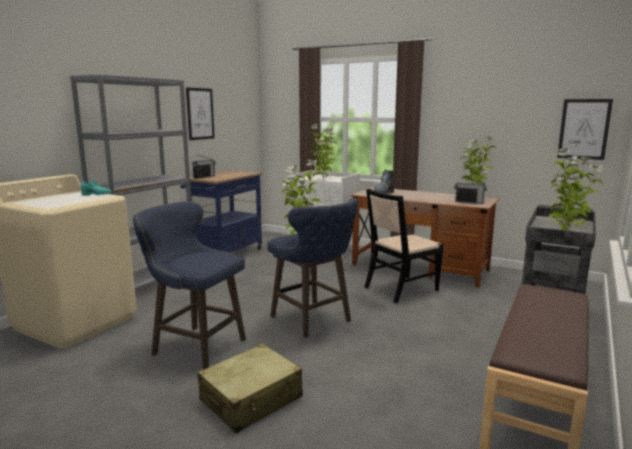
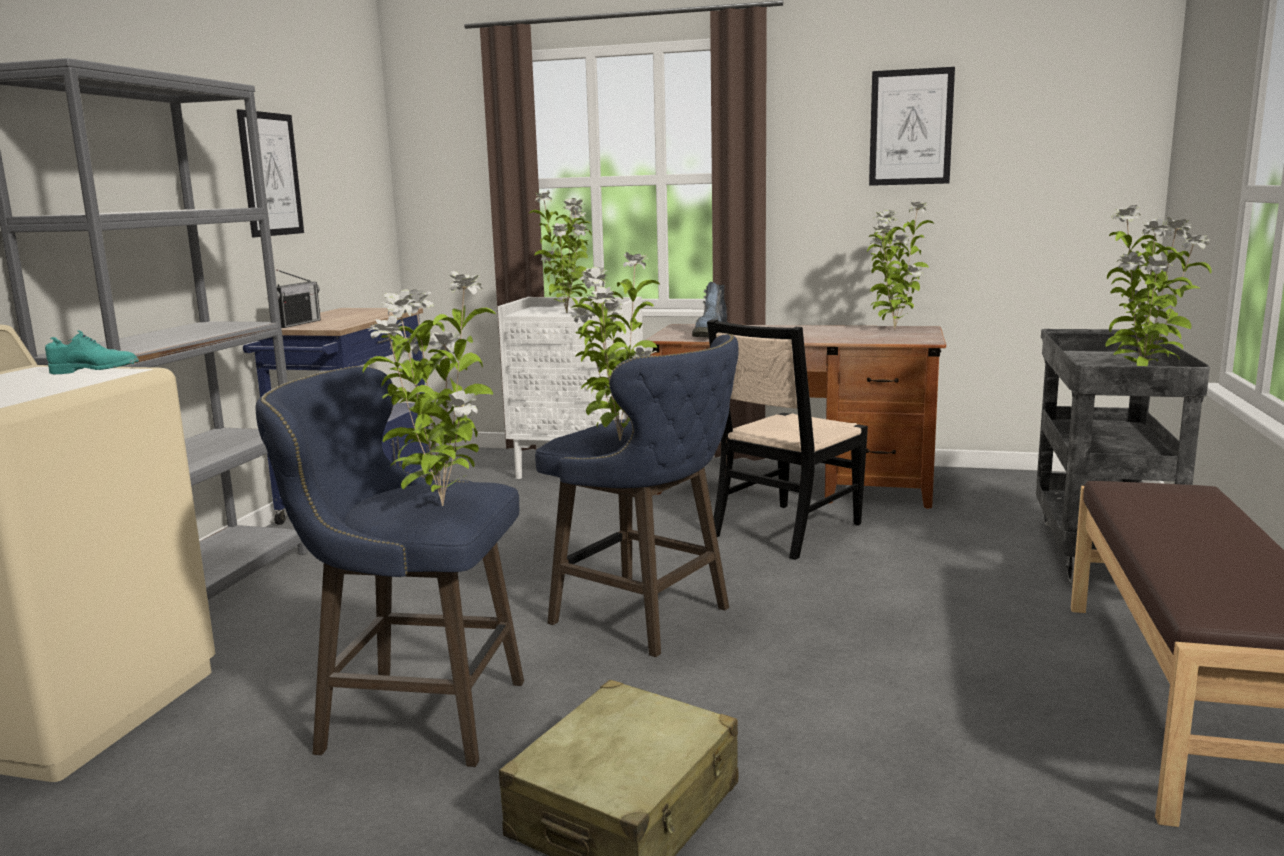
camera: 15 degrees left, 0 degrees up
radio [454,175,487,204] -> none
picture [557,99,613,160] -> picture moved to [869,67,955,186]
none -> potted plant [363,271,496,506]

